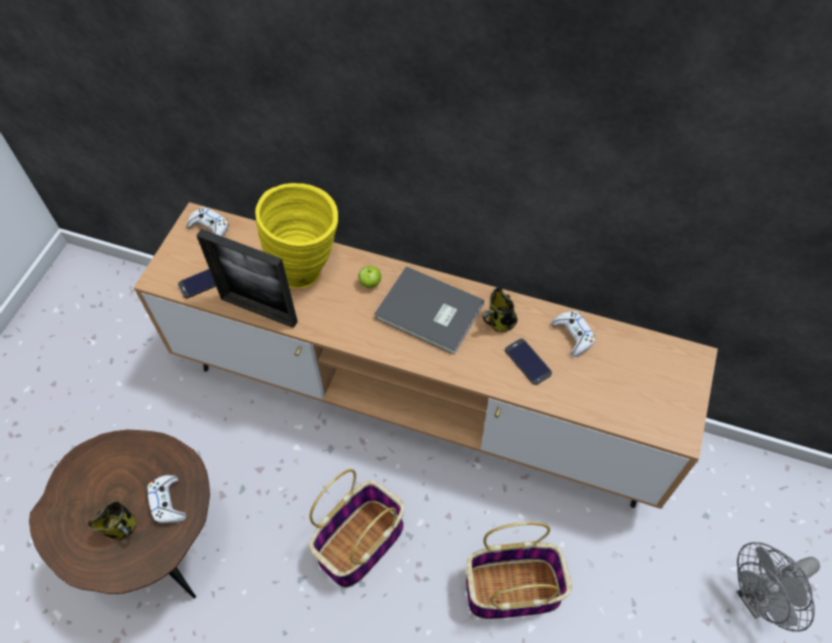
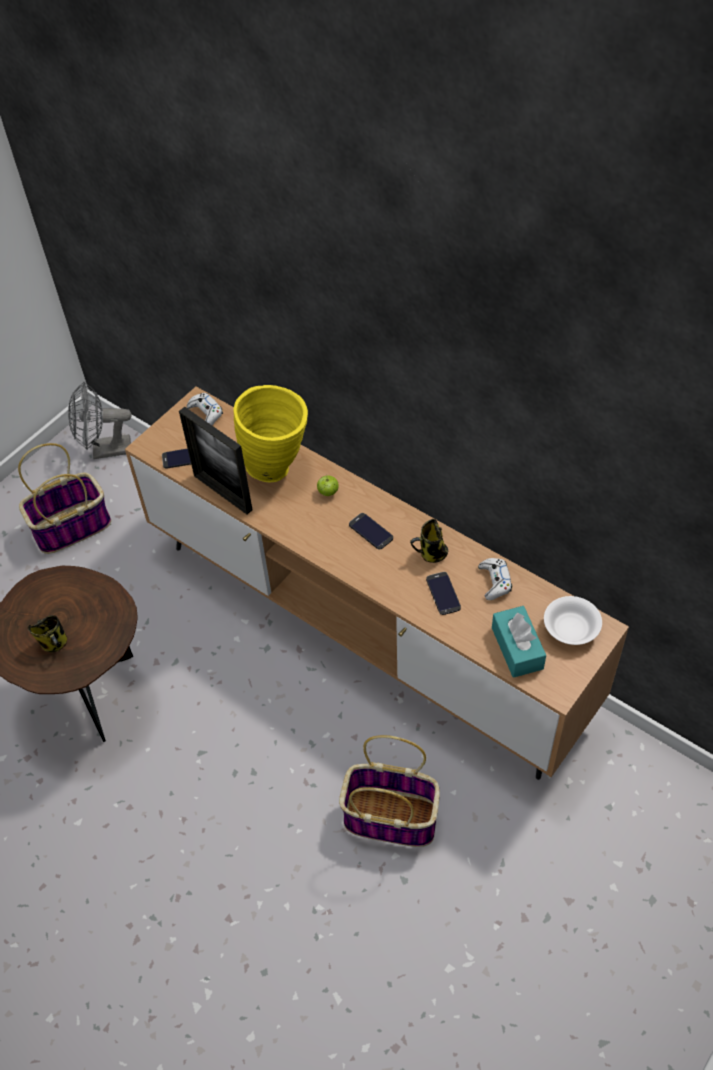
camera: 20 degrees right, 5 degrees down
white game controller [147,475,186,523] -> none
basket [309,469,404,588] -> basket moved to [18,443,111,554]
grey book [375,266,484,354] -> phone [349,513,393,550]
grey fan [736,542,820,632] -> grey fan moved to [68,382,132,459]
none -> turquoise tissue box [492,606,546,678]
none -> white bowl [544,596,602,645]

